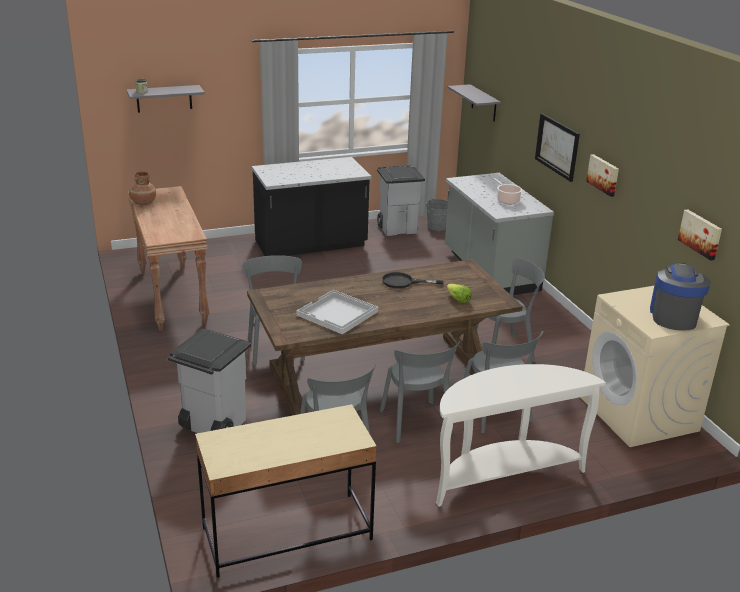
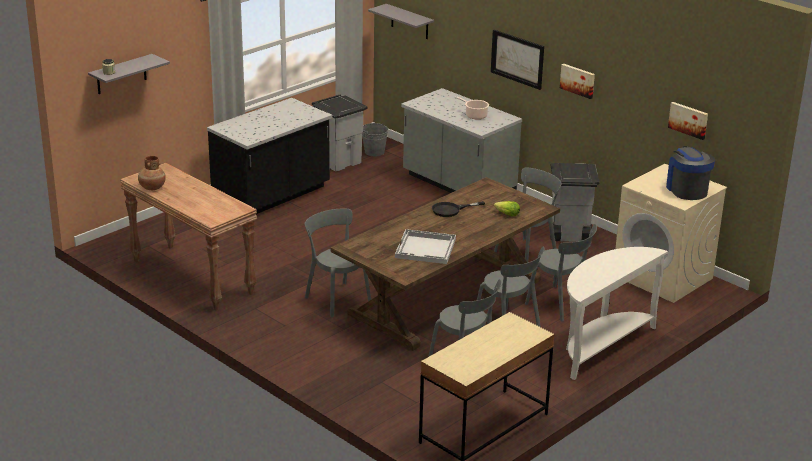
camera: 25 degrees left, 0 degrees up
grey trash can [168,329,251,433] -> grey trash can moved to [550,163,599,242]

